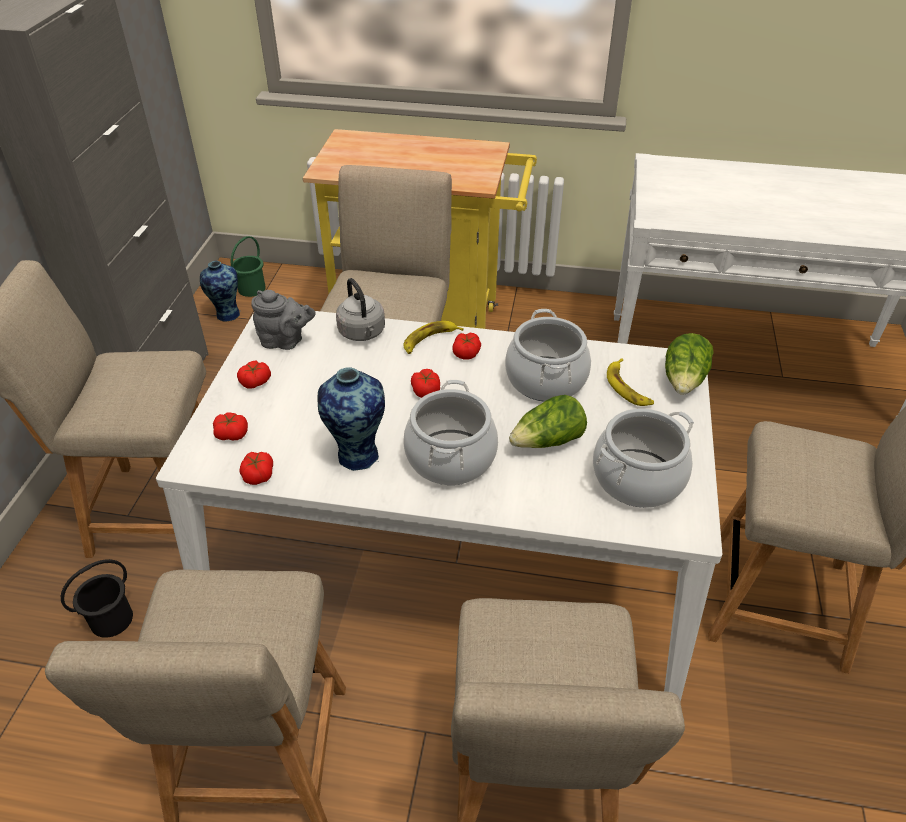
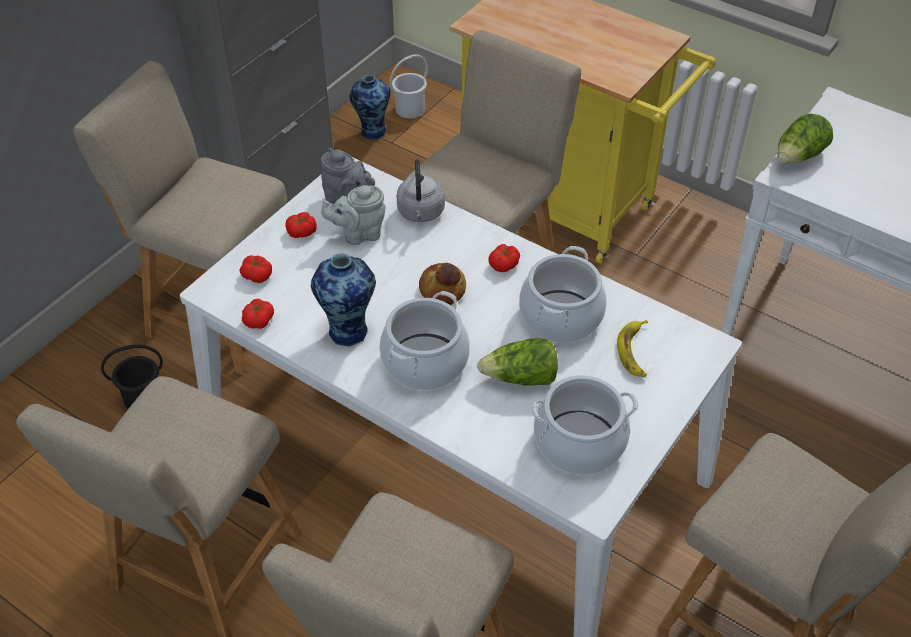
camera: 25 degrees right, 5 degrees up
green bucket [231,236,266,297] -> white bucket [389,54,428,118]
banana [403,321,464,354] -> none
tomato [411,369,440,398] -> bread [419,263,466,305]
lettuce [665,333,714,395] -> lettuce moved to [778,113,833,163]
none -> grey teapot [321,185,386,245]

